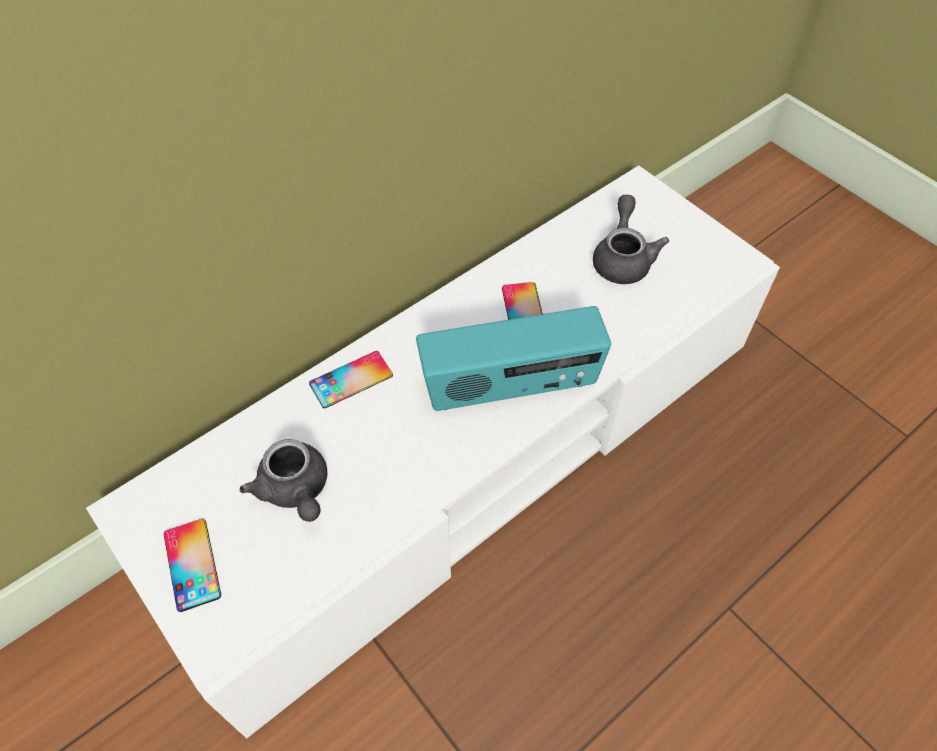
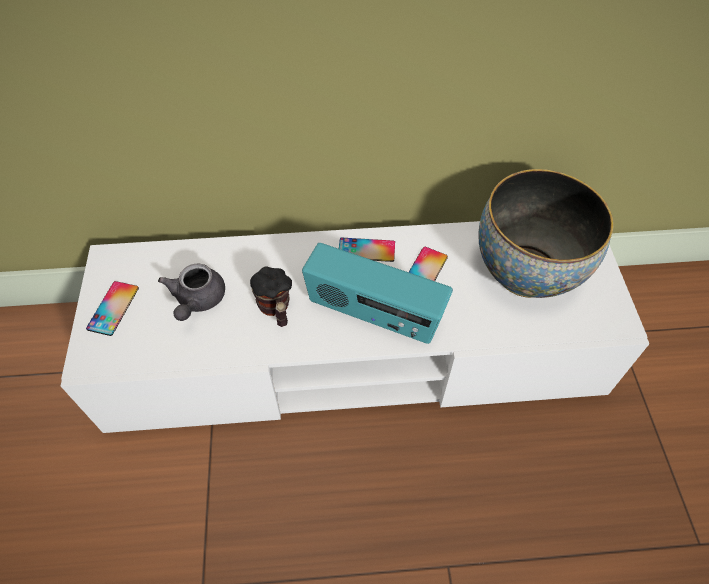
camera: 35 degrees right, 0 degrees up
phone [309,351,393,408] -> phone moved to [339,238,395,262]
grey teapot [593,195,669,284] -> bowl [479,169,614,298]
none -> mug [250,267,292,327]

